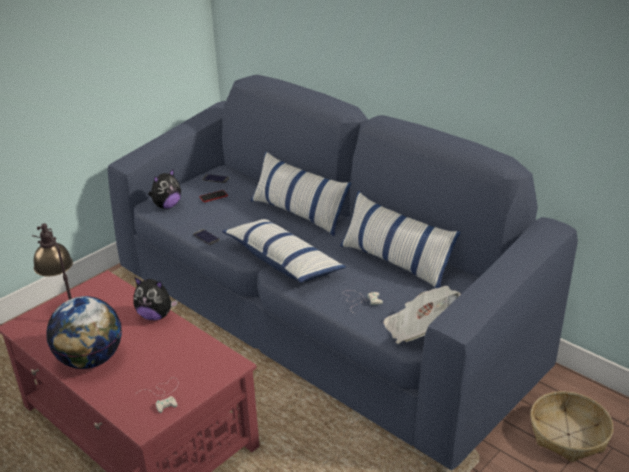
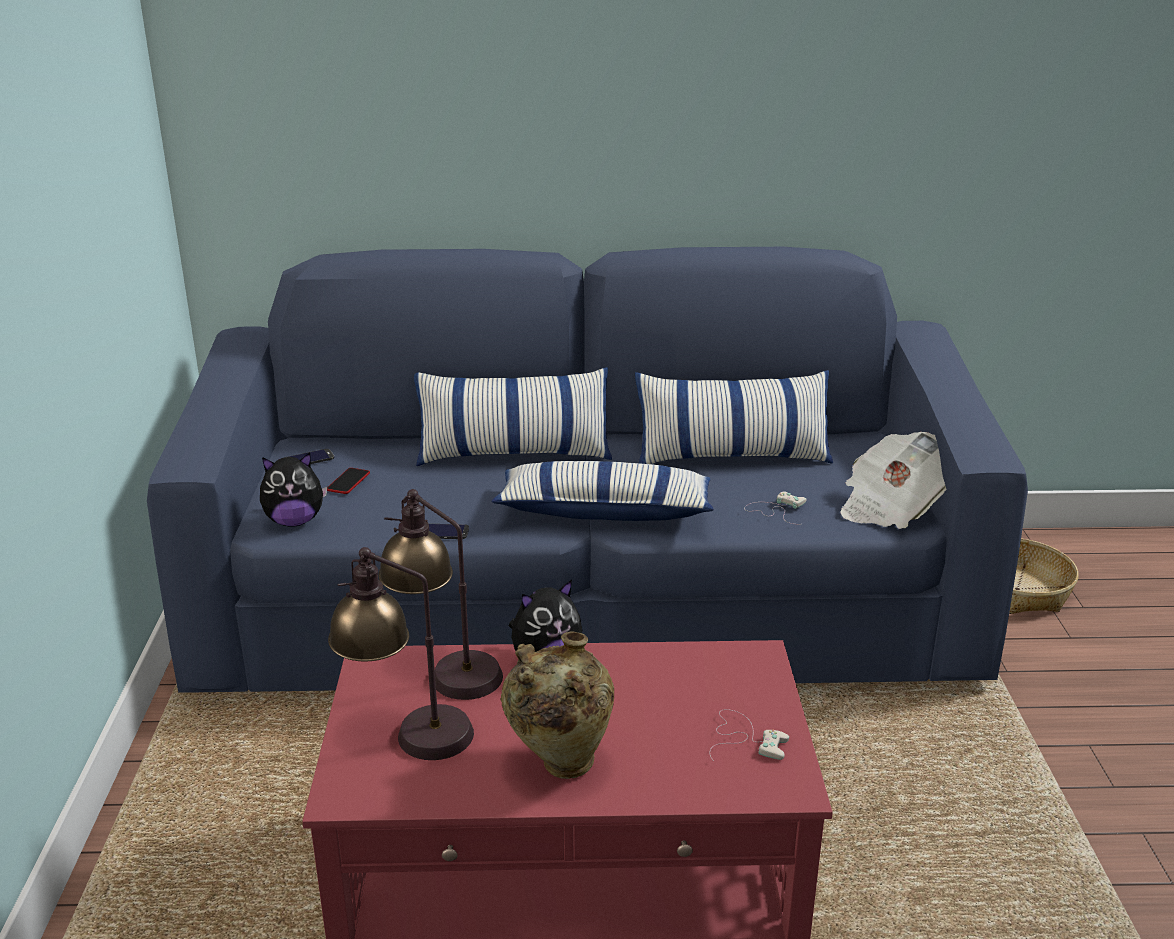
camera: 45 degrees left, 5 degrees down
globe [46,296,122,369] -> beige vase [500,632,614,779]
plush toy [148,168,181,209] -> plush toy turned 75 degrees clockwise [260,453,327,527]
none -> table lamp [378,489,503,700]

